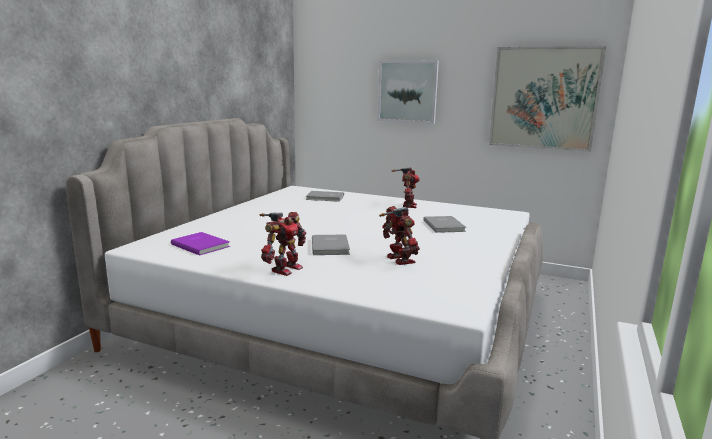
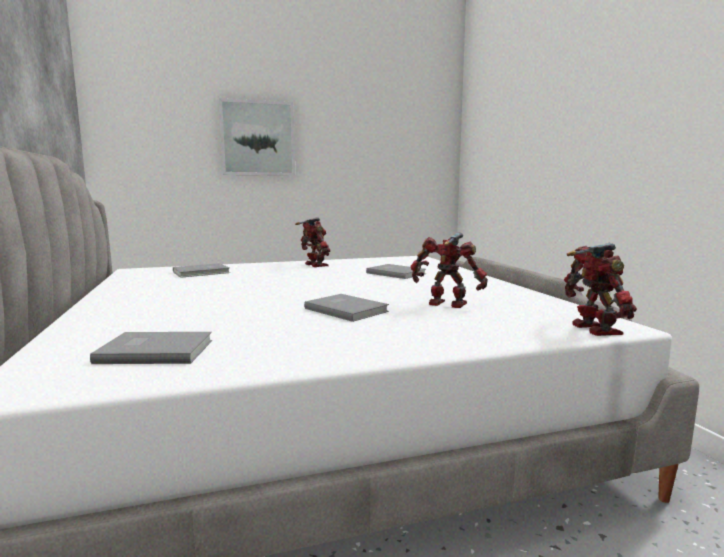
camera: 40 degrees left, 5 degrees down
purple book [171,232,230,256] -> grey book [90,332,212,364]
toy robot [259,212,307,276] -> toy robot moved to [564,243,637,336]
picture [489,46,606,152] -> none

